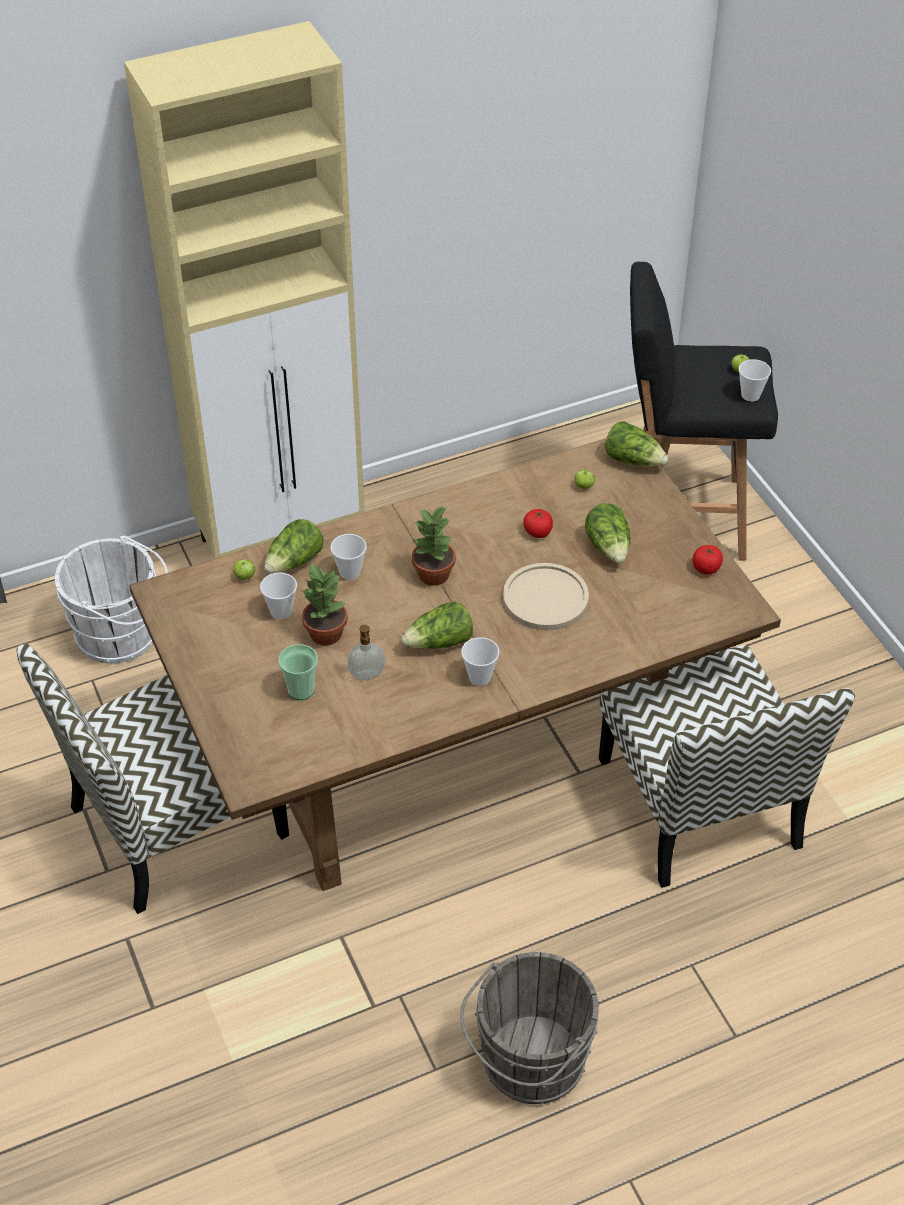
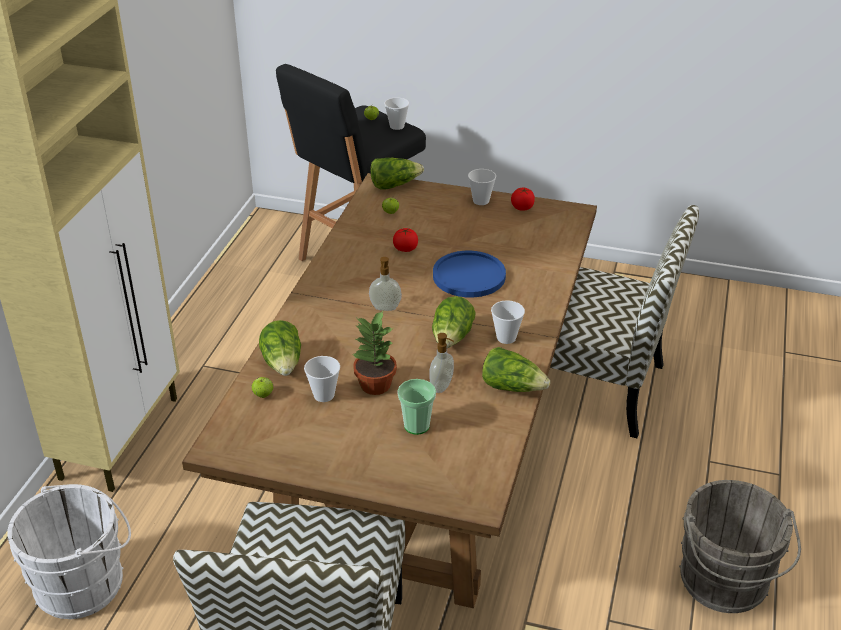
camera: 50 degrees left, 10 degrees down
cup [330,534,367,580] -> cup moved to [468,169,496,205]
potted plant [412,506,456,586] -> soap dispenser [369,257,402,311]
beige plate [503,563,589,630] -> blue plate [433,251,506,297]
lettuce [585,503,631,563] -> lettuce moved to [482,347,550,392]

